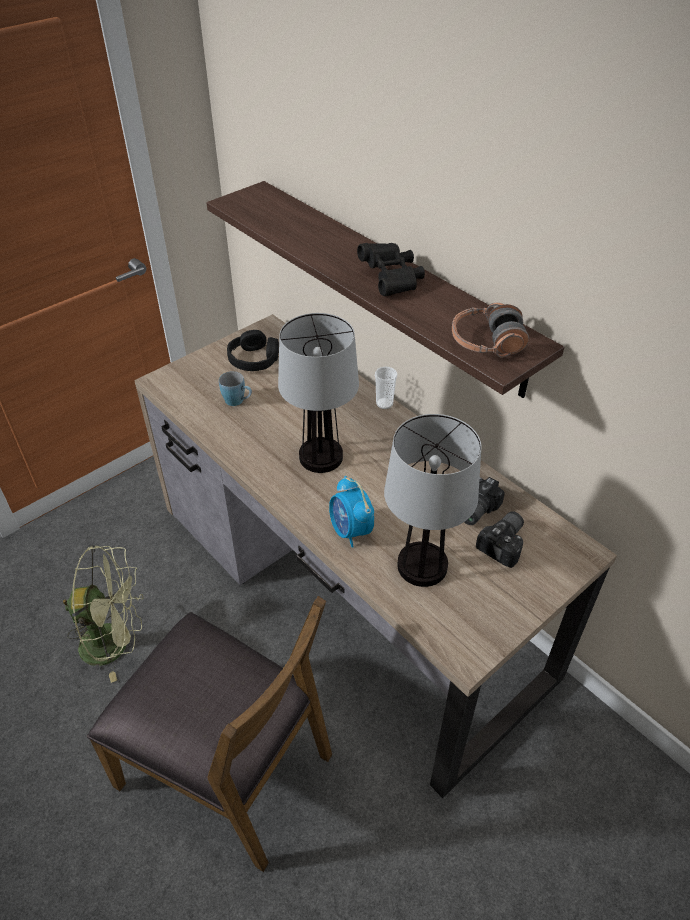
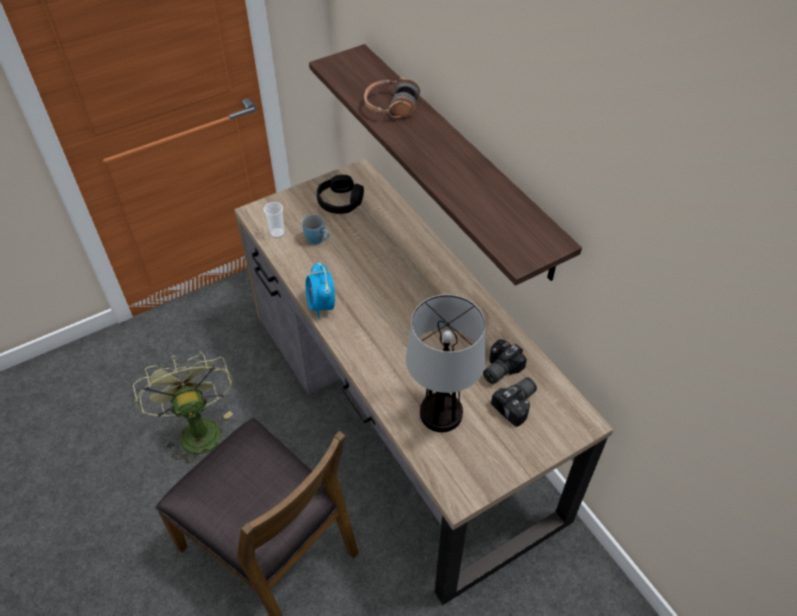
camera: 10 degrees right, 5 degrees up
green fan [63,545,144,683] -> green fan turned 120 degrees counterclockwise [133,351,233,467]
table lamp [278,313,359,473] -> none
alarm clock [329,476,374,548] -> alarm clock moved to [306,261,335,319]
black binoculars [357,243,425,296] -> none
cup [375,367,398,409] -> cup moved to [263,202,285,238]
headphones [452,303,529,357] -> headphones moved to [364,78,420,118]

